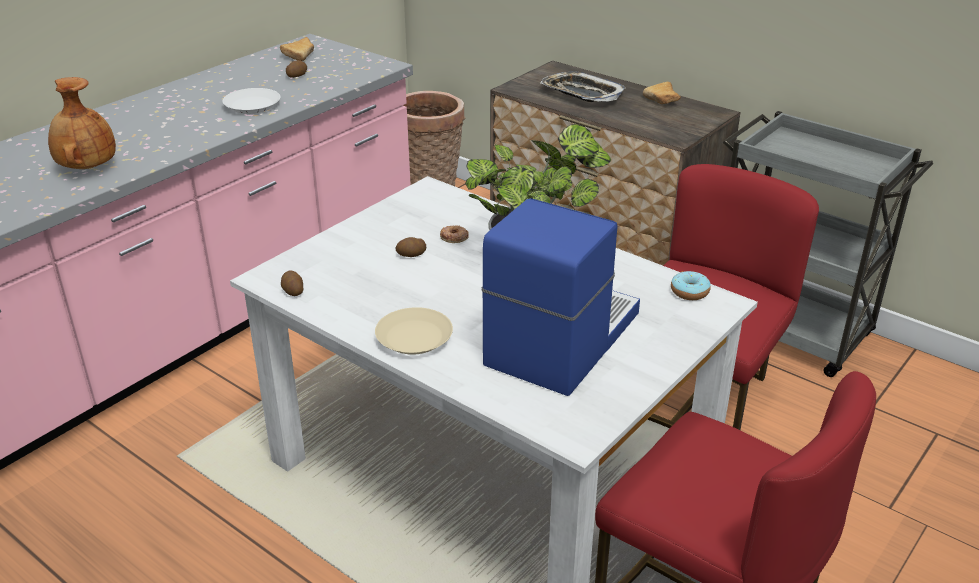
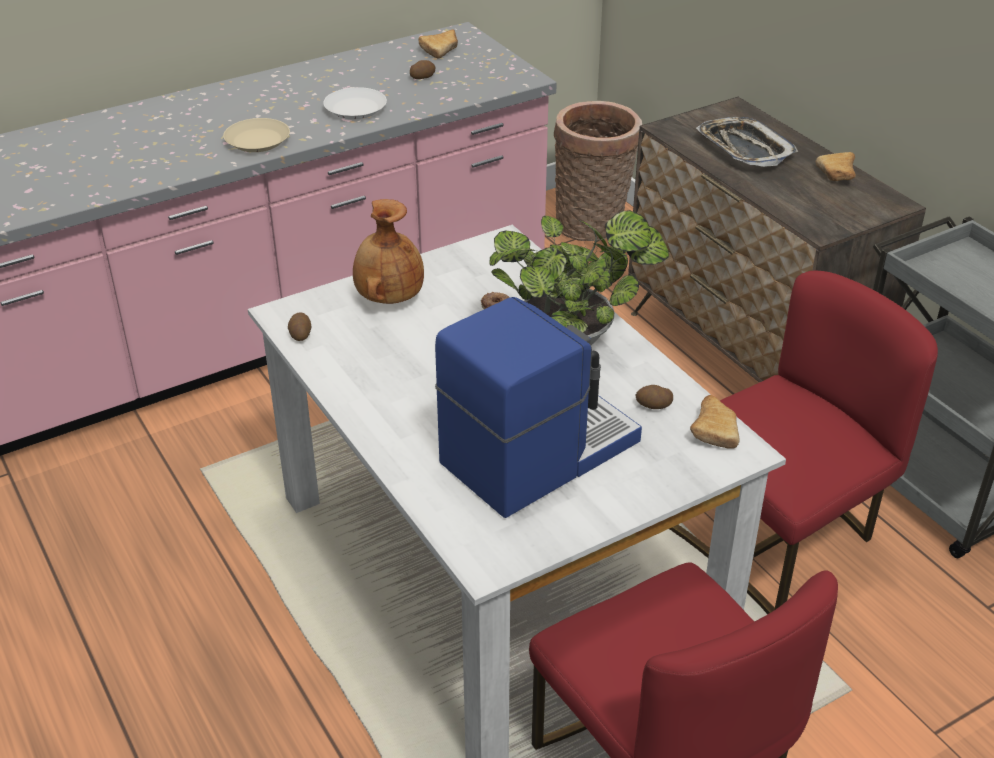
camera: 20 degrees right, 5 degrees up
brown vase [48,77,116,169] -> brown vase moved to [353,199,424,304]
beige plate [375,307,453,355] -> beige plate moved to [223,118,290,152]
potato [395,237,426,257] -> potato moved to [636,385,673,409]
donut [671,271,711,300] -> bread [690,395,740,449]

